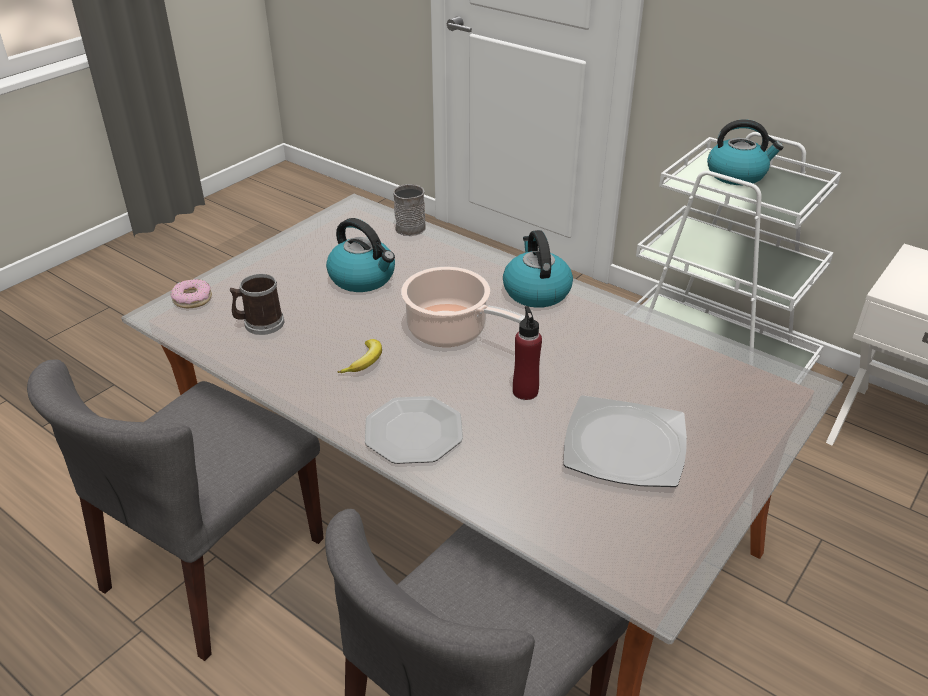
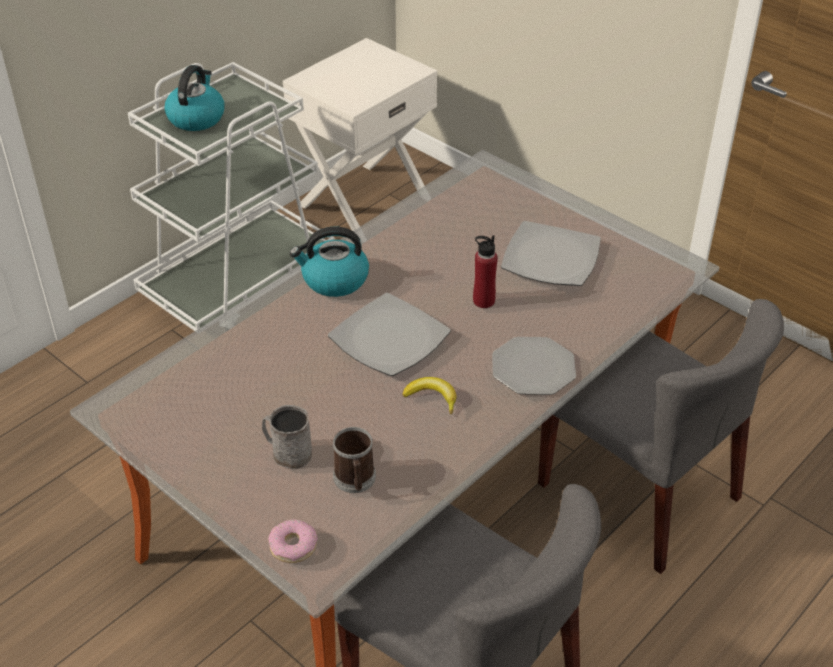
camera: 85 degrees left, 5 degrees up
kettle [326,218,395,292] -> none
grey mug [393,184,425,236] -> grey mug moved to [262,405,312,469]
cooking pot [401,267,525,347] -> plate [328,293,451,376]

